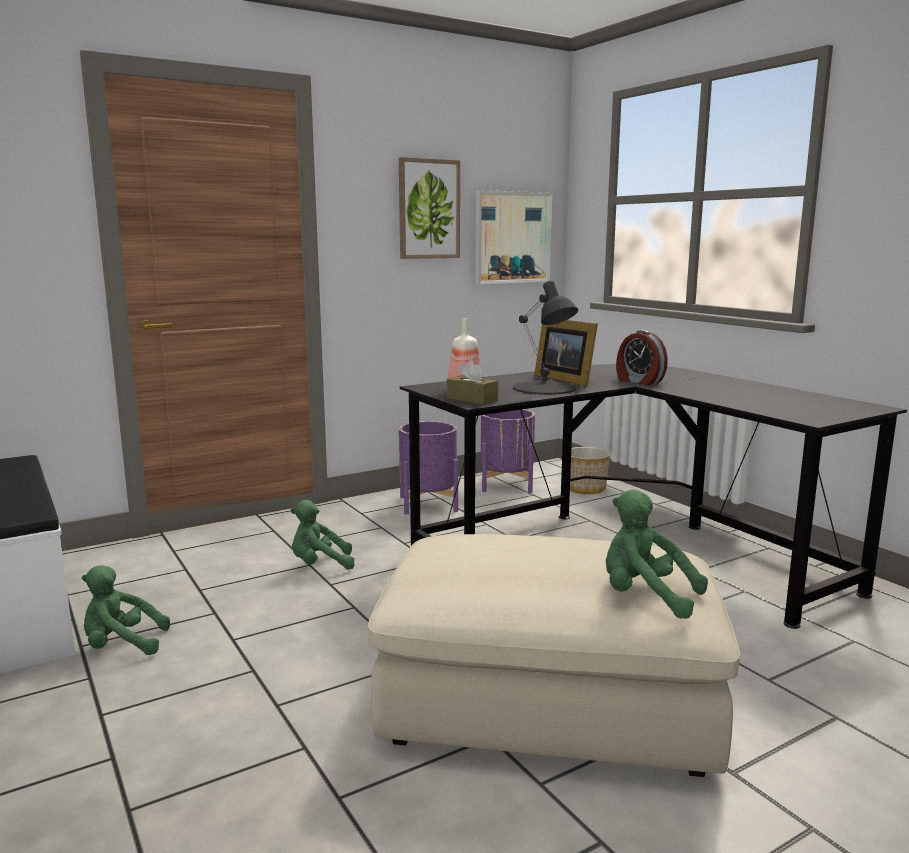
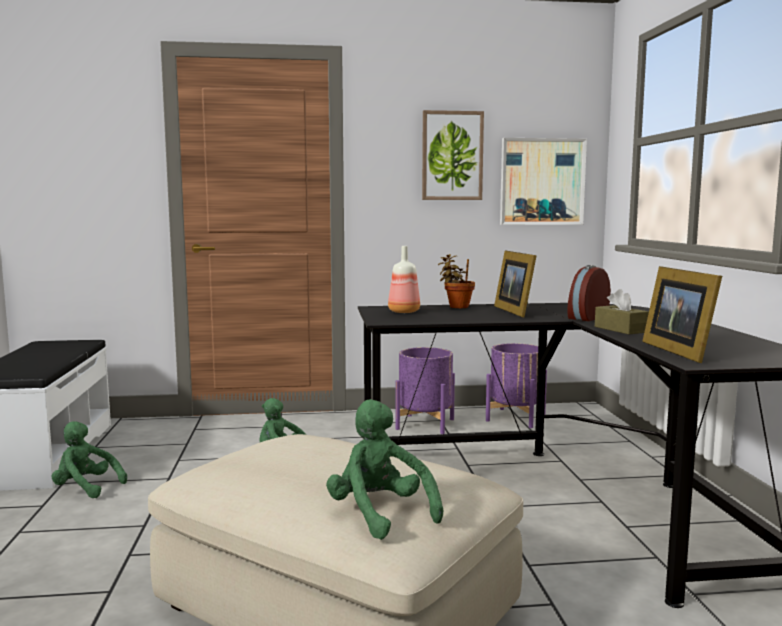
camera: 25 degrees right, 5 degrees down
brown tissue box [447,360,498,405] -> brown tissue box moved to [595,289,649,335]
black table lamp [513,281,578,395] -> none
planter [570,447,610,494] -> none
alarm clock [616,330,668,385] -> alarm clock turned 60 degrees clockwise [567,265,611,321]
none -> potted plant [438,254,475,308]
none -> picture frame [642,266,722,363]

